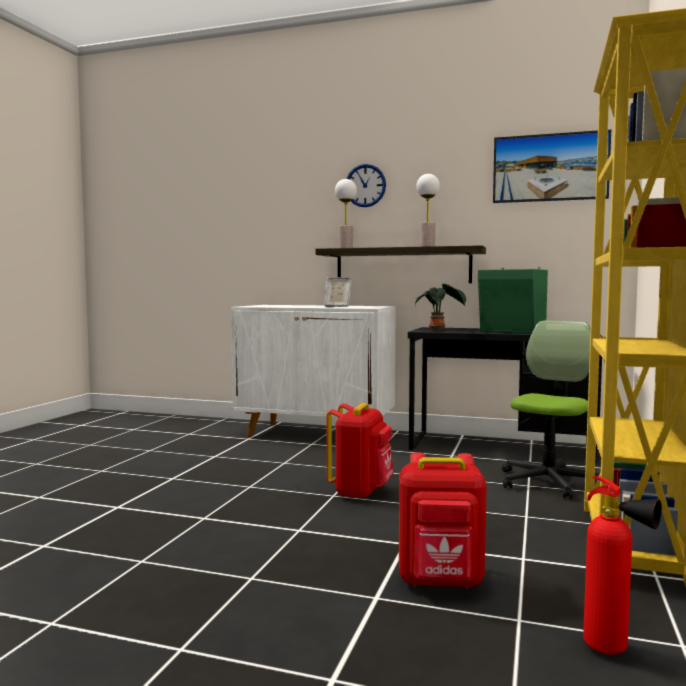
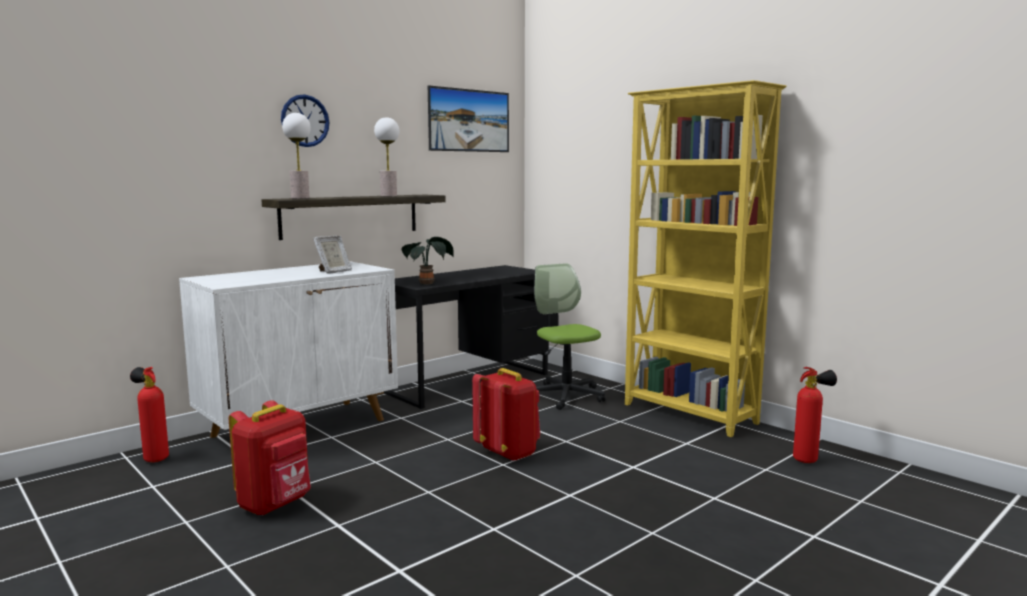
camera: 60 degrees left, 5 degrees up
red backpack [399,452,487,588] -> red backpack moved to [229,400,311,515]
green speaker [478,267,548,334] -> none
none -> fire extinguisher [130,367,169,462]

